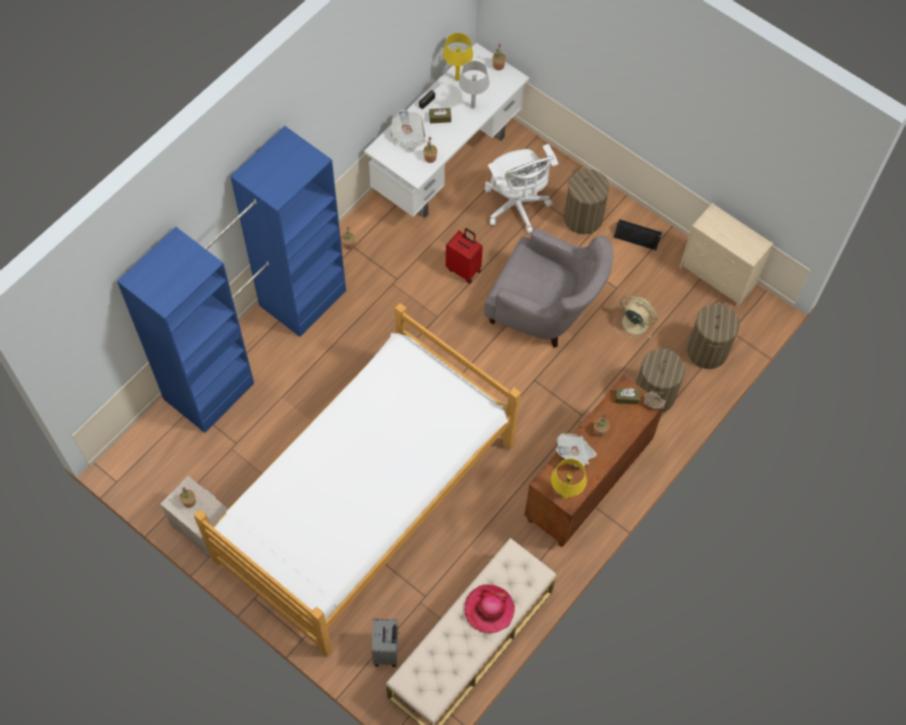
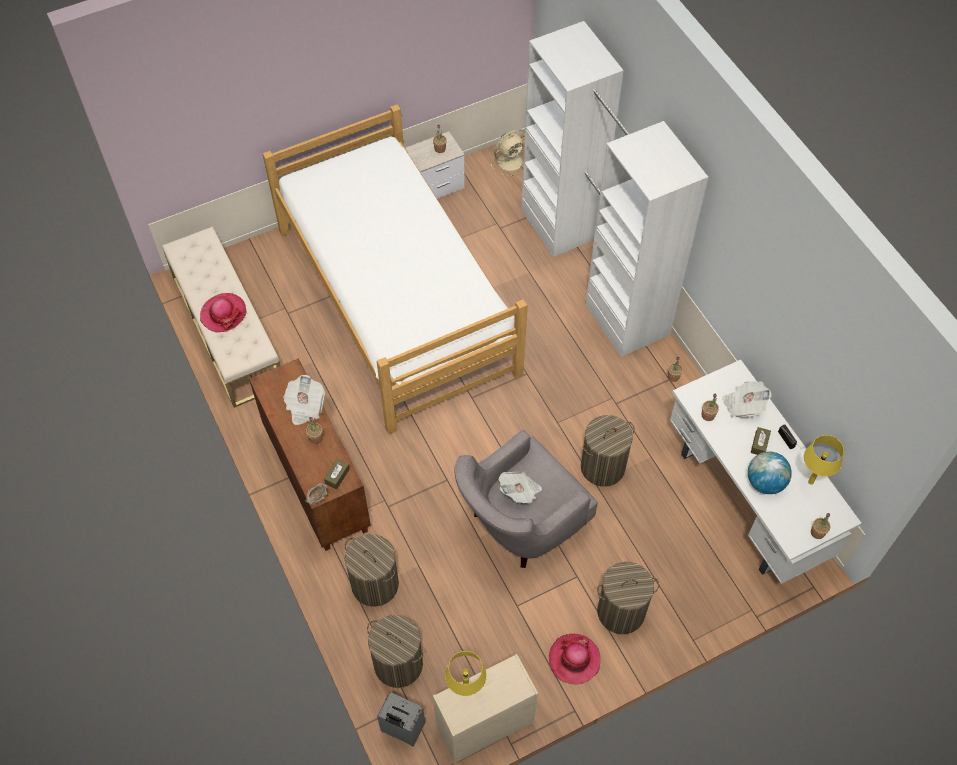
camera: 115 degrees right, 5 degrees down
blue wardrobe [117,126,346,433] -> white wardrobe [521,21,708,357]
grey suitcase [372,619,398,667] -> grey suitcase moved to [377,692,425,746]
red suitcase [446,228,483,284] -> laundry basket [581,415,635,487]
grey table lamp [459,61,490,109] -> globe [748,451,792,494]
white office chair [485,144,558,234] -> none
yellow table lamp [551,459,587,499] -> yellow table lamp moved to [445,651,487,696]
black speaker [613,219,662,251] -> hat [549,634,600,685]
beige fan [614,295,657,338] -> beige fan moved to [490,129,525,176]
none -> newspaper [499,472,542,504]

